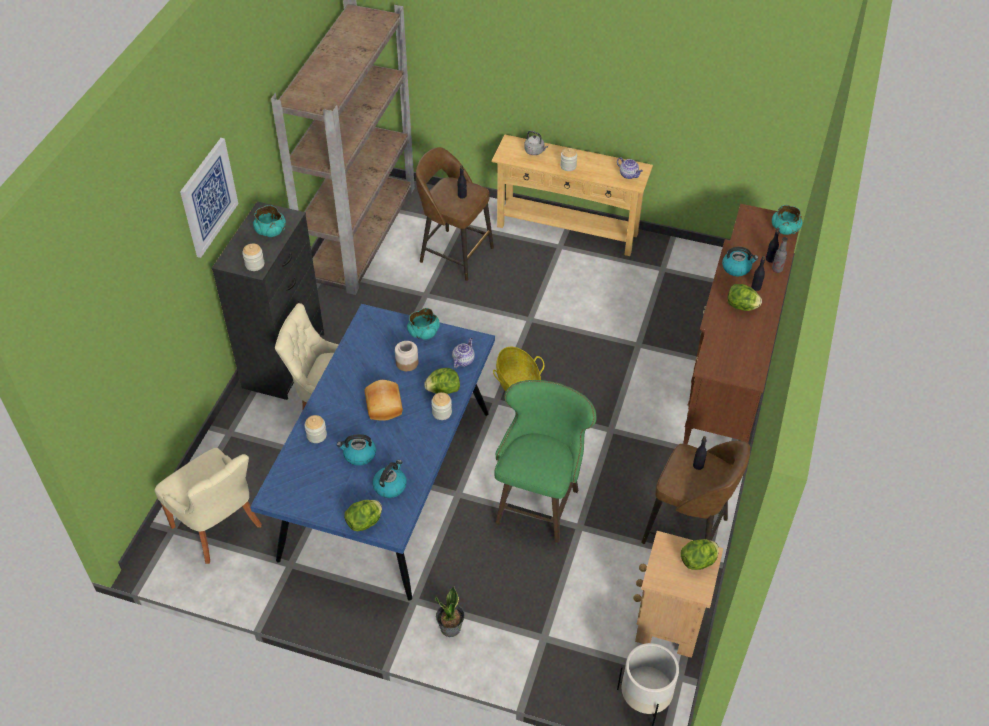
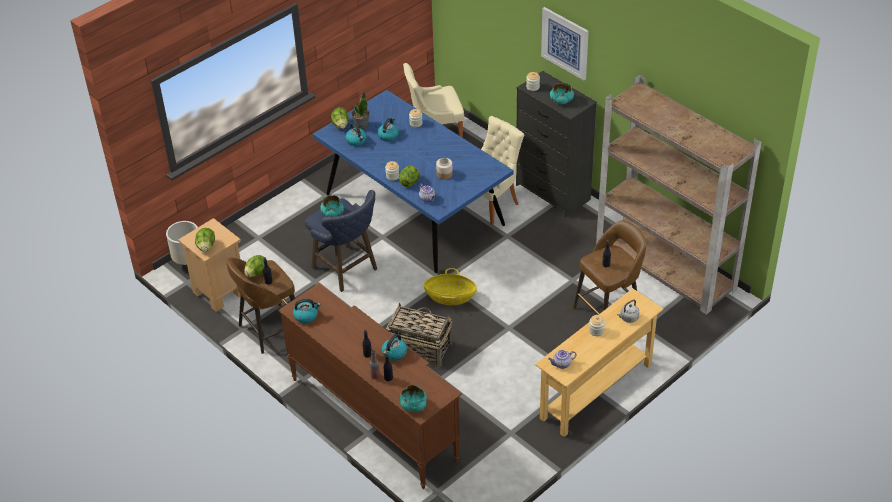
camera: 120 degrees right, 5 degrees down
bread [365,380,403,421] -> none
turquoise bowl [407,308,440,340] -> turquoise bowl moved to [320,195,344,217]
potted plant [435,586,465,637] -> potted plant moved to [351,91,370,130]
green stool [494,380,596,543] -> blue stool [305,190,377,292]
lettuce [727,284,762,311] -> lettuce moved to [244,255,269,277]
none -> kettle [293,299,321,323]
none -> basket [386,303,453,367]

